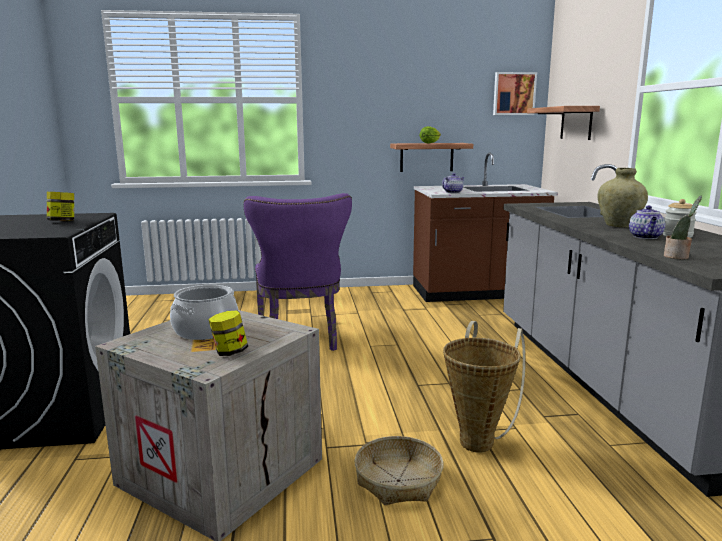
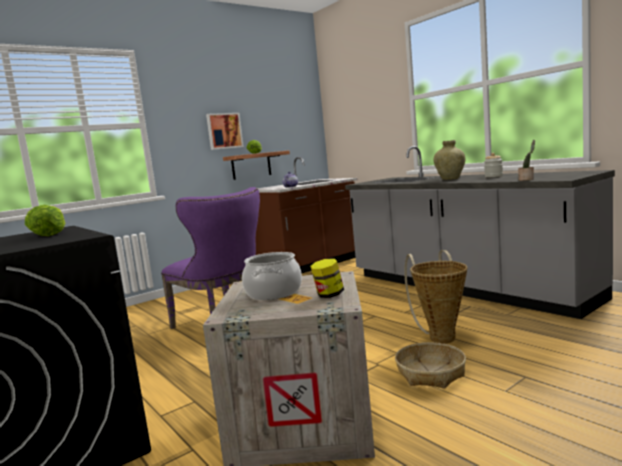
camera: 30 degrees left, 5 degrees down
jar [47,192,74,221] -> lettuce [25,205,66,236]
picture [493,72,537,115] -> picture moved to [206,113,244,150]
shelf [527,106,600,140] -> none
teapot [629,206,665,239] -> none

